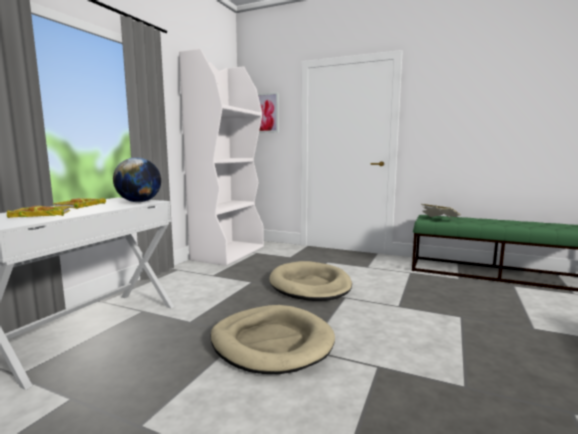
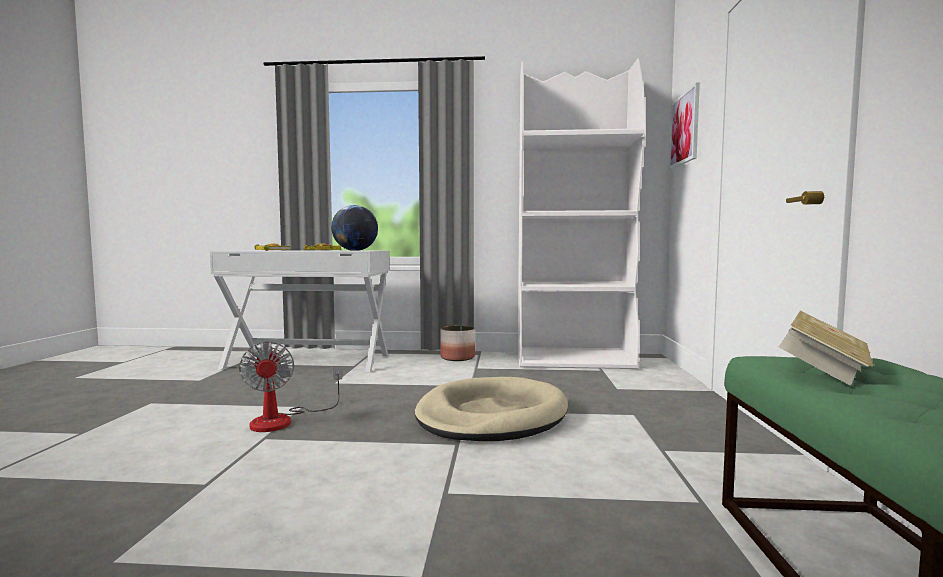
camera: 70 degrees right, 5 degrees down
beige dog bed [210,305,335,374] -> fan [239,342,342,432]
none -> planter [440,325,475,361]

